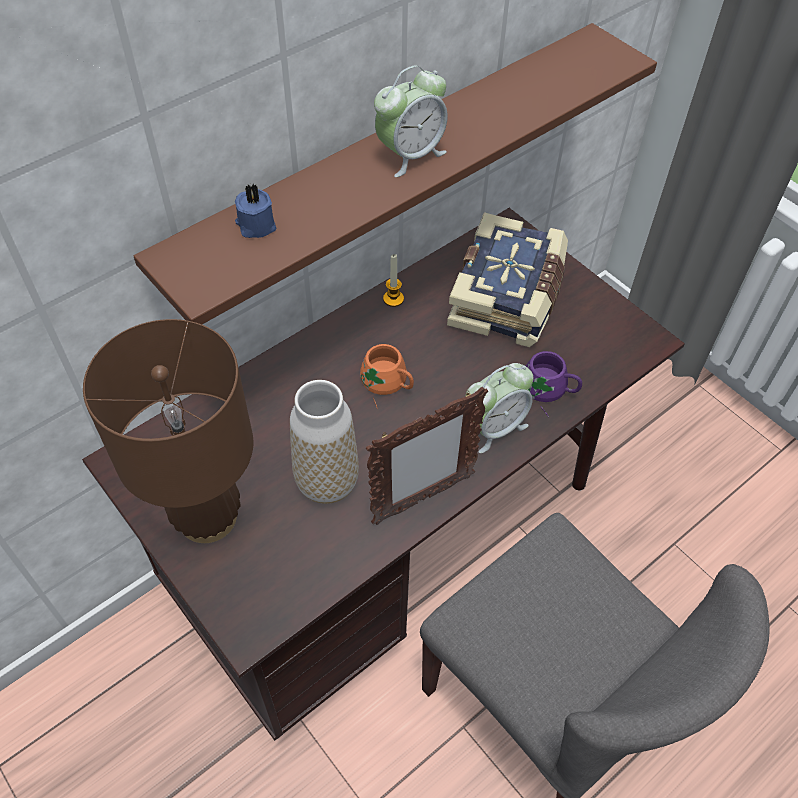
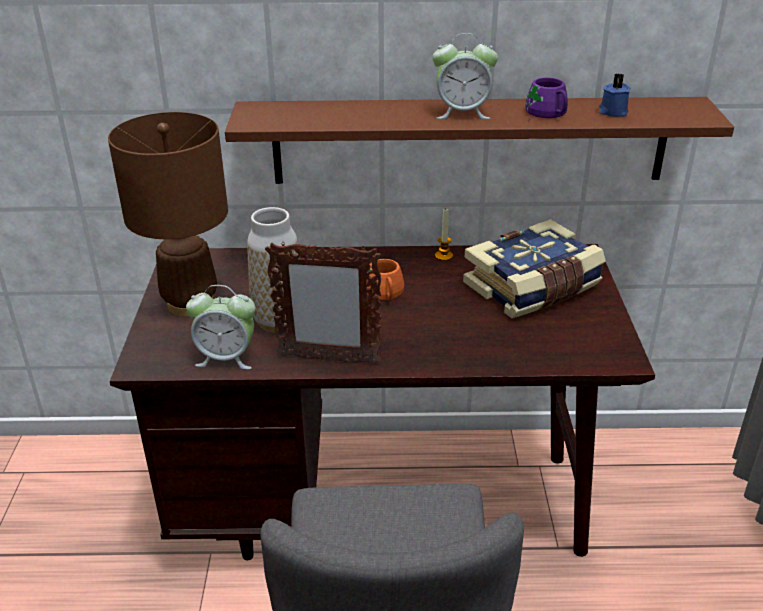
camera: 40 degrees right, 20 degrees down
blue candle [235,183,276,238] -> blue candle moved to [599,74,630,117]
alarm clock [466,363,533,453] -> alarm clock moved to [186,285,255,369]
purple mug [526,351,582,417] -> purple mug moved to [525,78,568,118]

